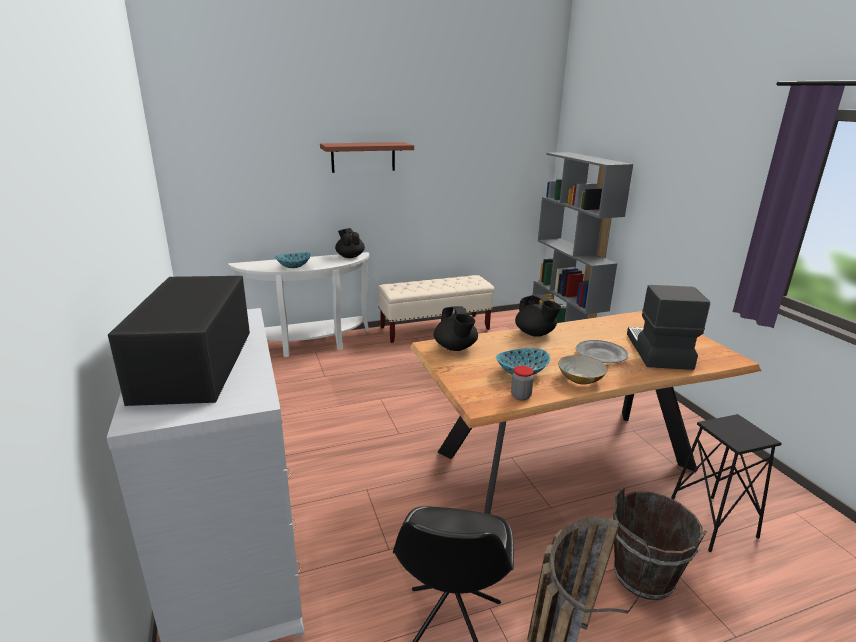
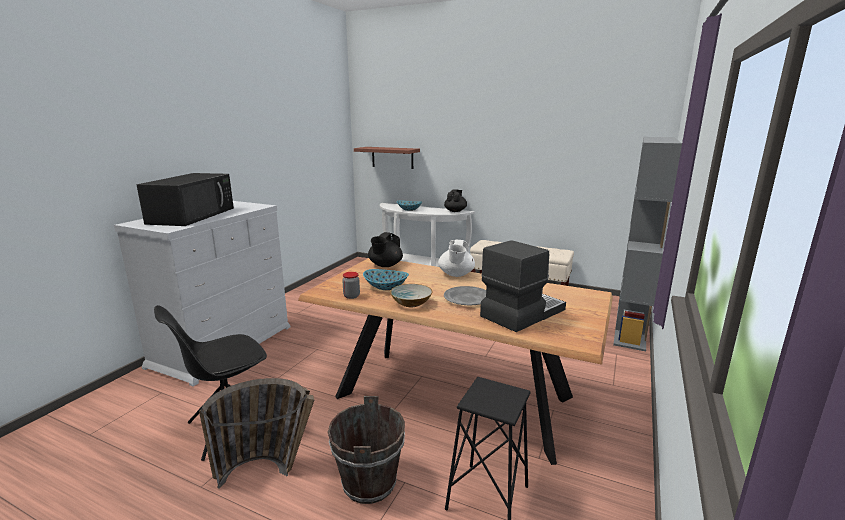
camera: 45 degrees right, 5 degrees down
black microwave [108,276,250,406] -> black microwave turned 150 degrees clockwise [136,173,234,226]
shelf [320,142,414,173] -> shelf moved to [354,147,420,169]
black teapot [515,294,561,337] -> white teapot [438,240,475,277]

